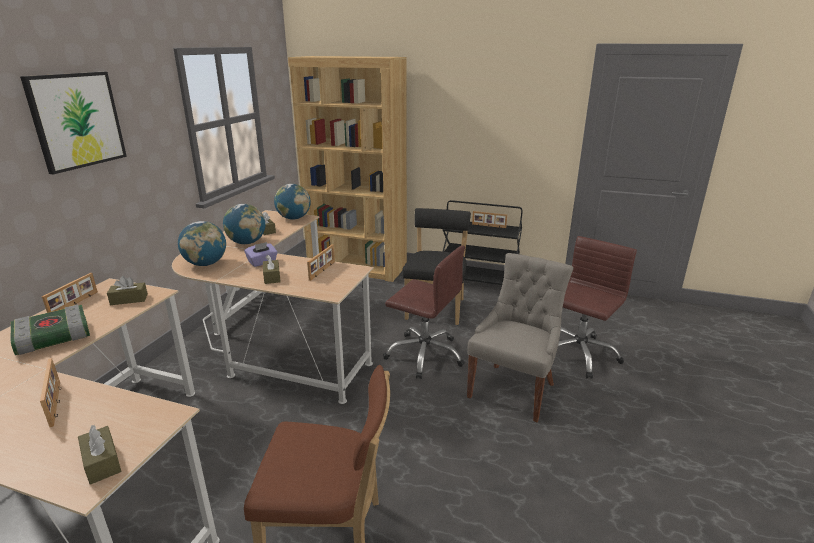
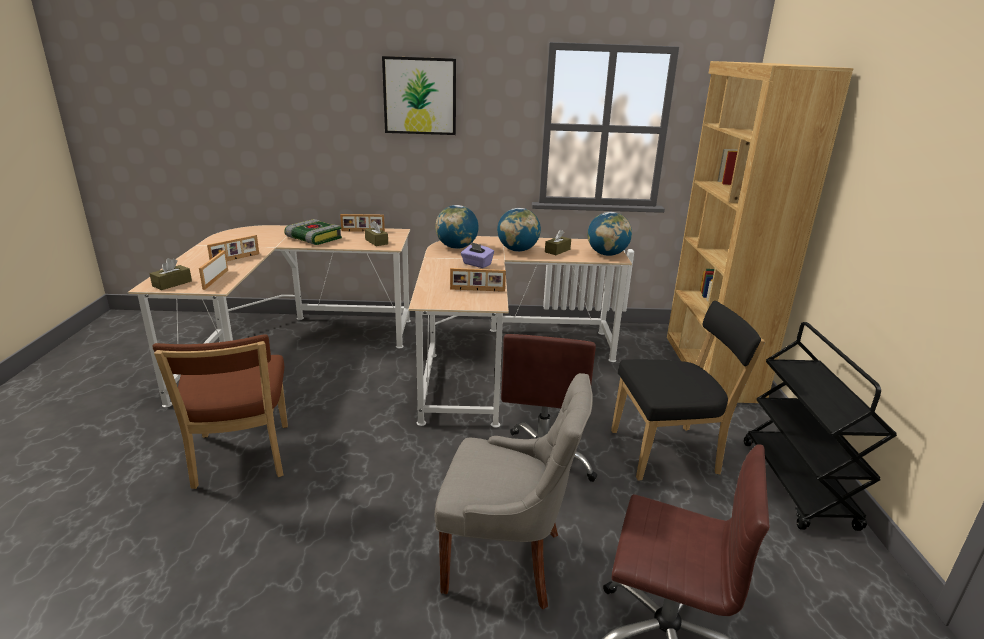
camera: 70 degrees right, 0 degrees up
brown tissue box [263,255,281,284] -> none
picture frame [472,211,507,228] -> picture frame moved to [199,250,228,290]

